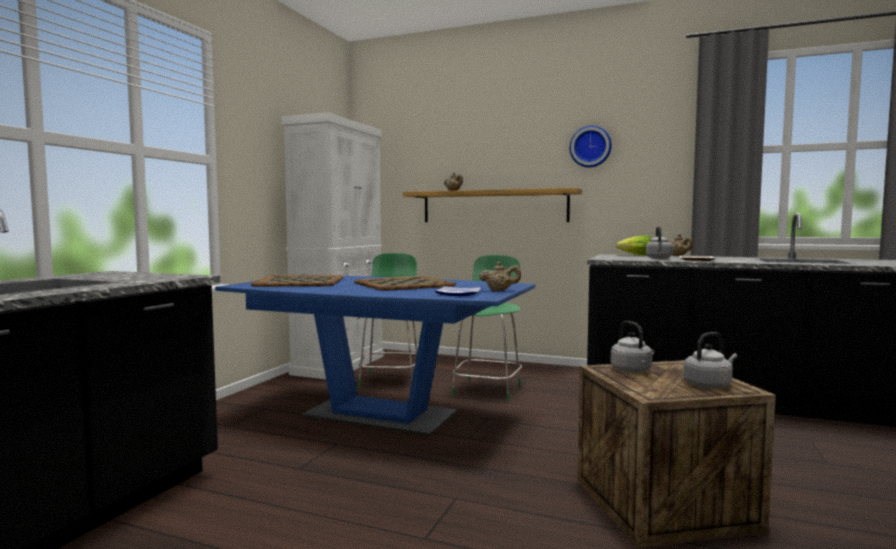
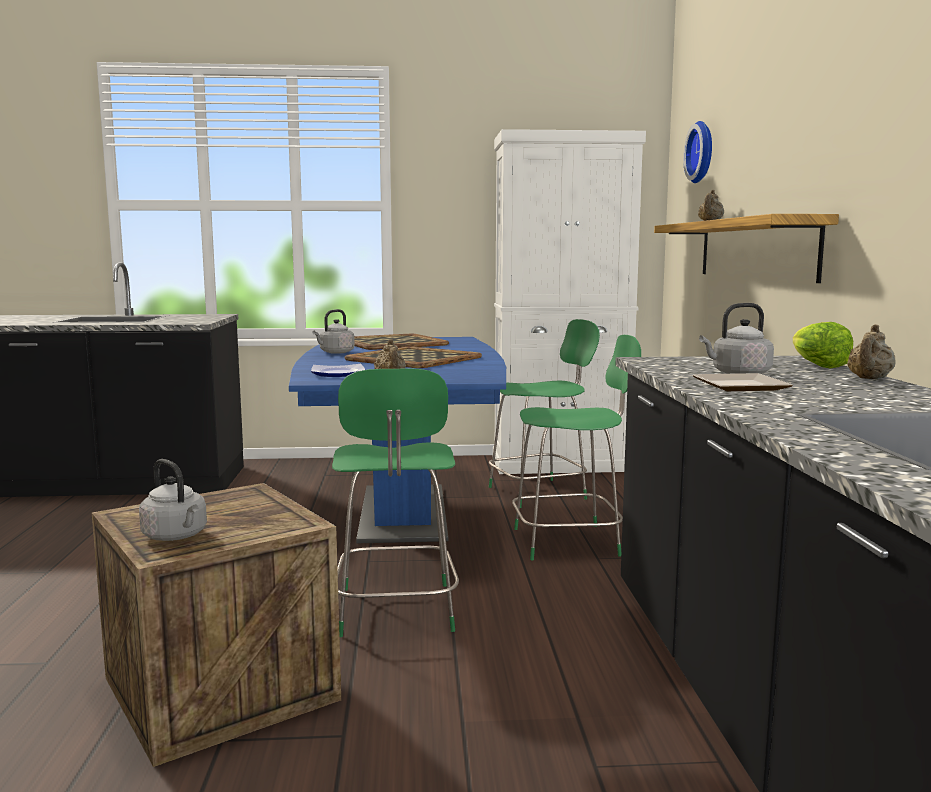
camera: 65 degrees right, 5 degrees up
wall clock [570,126,612,167] -> wall clock moved to [683,121,712,183]
grey kettle [610,321,654,373] -> grey kettle moved to [313,309,355,354]
none -> green chair [332,368,459,637]

